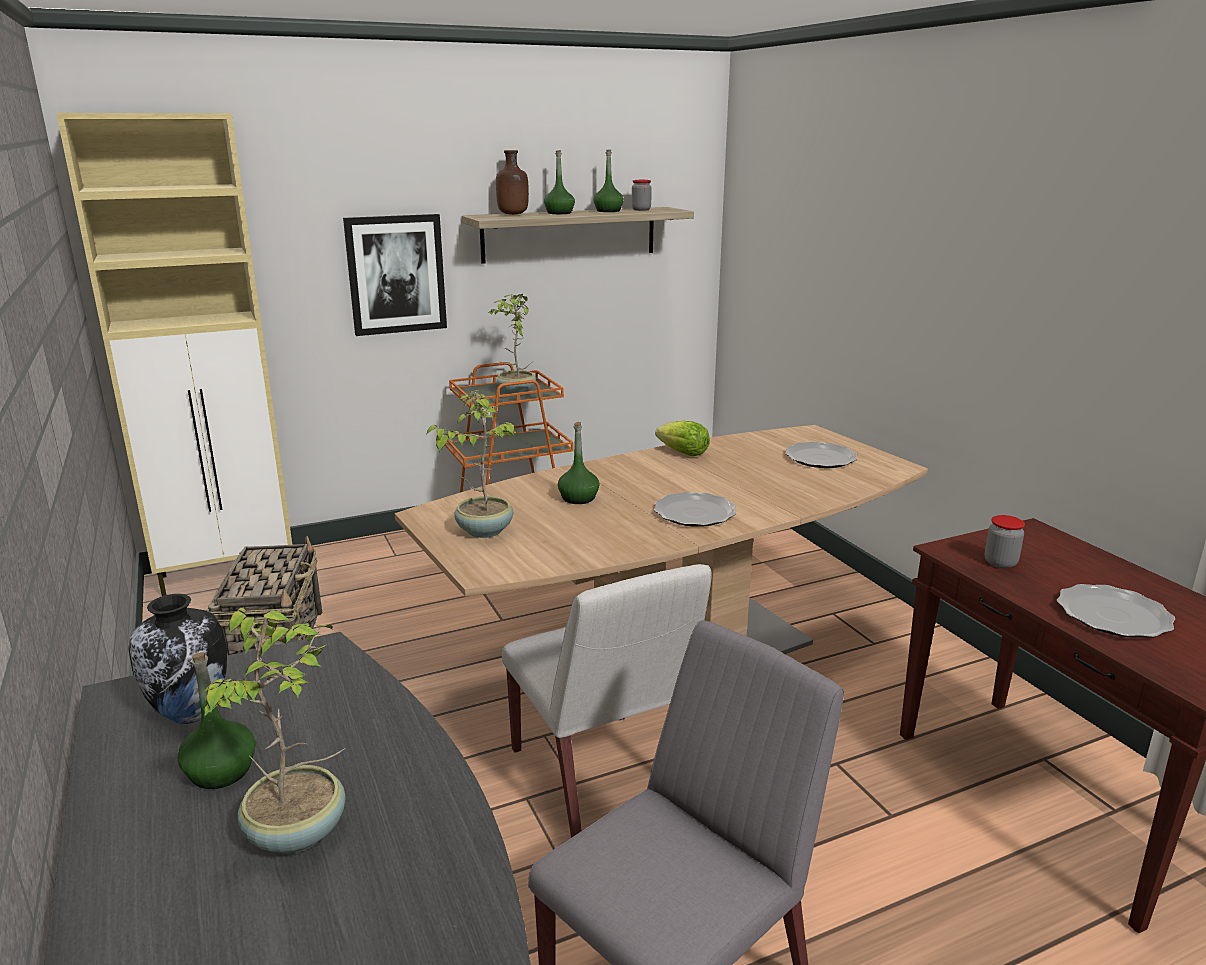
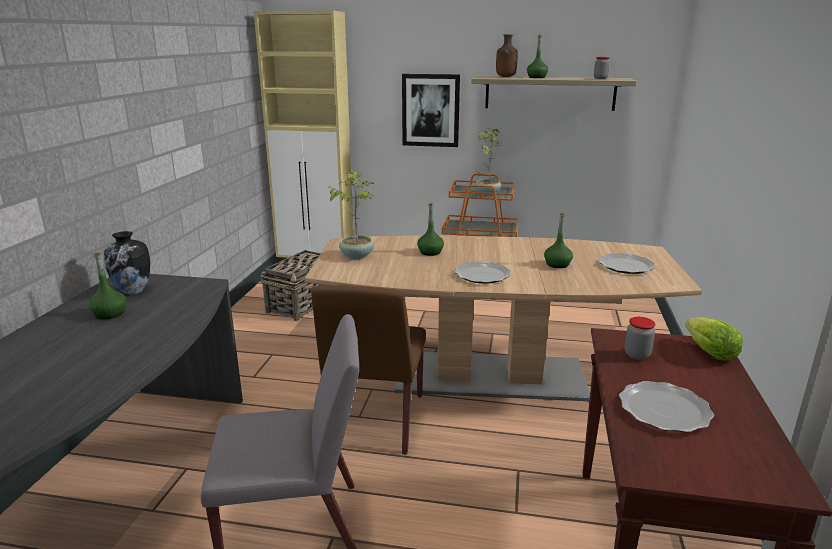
camera: 35 degrees right, 0 degrees up
potted plant [199,607,346,854] -> none
white chair [502,564,712,838] -> brown chair [311,285,426,455]
green bottle [593,149,624,212] -> green bottle moved to [544,212,573,268]
lettuce [655,421,710,456] -> lettuce moved to [685,317,743,361]

